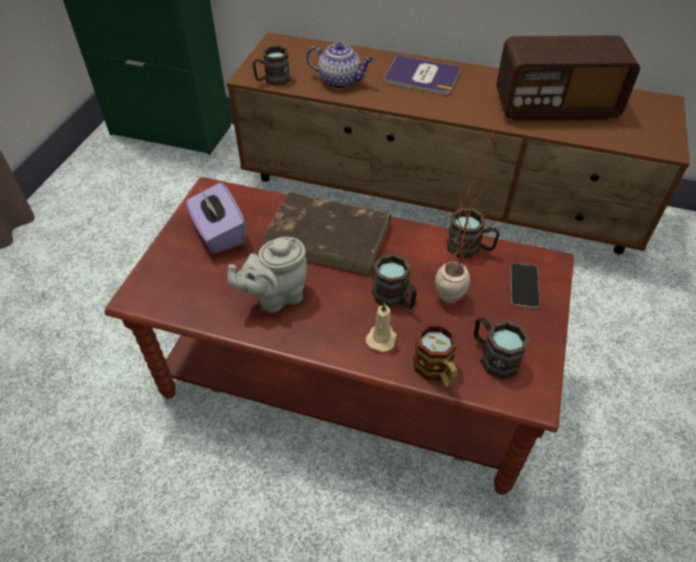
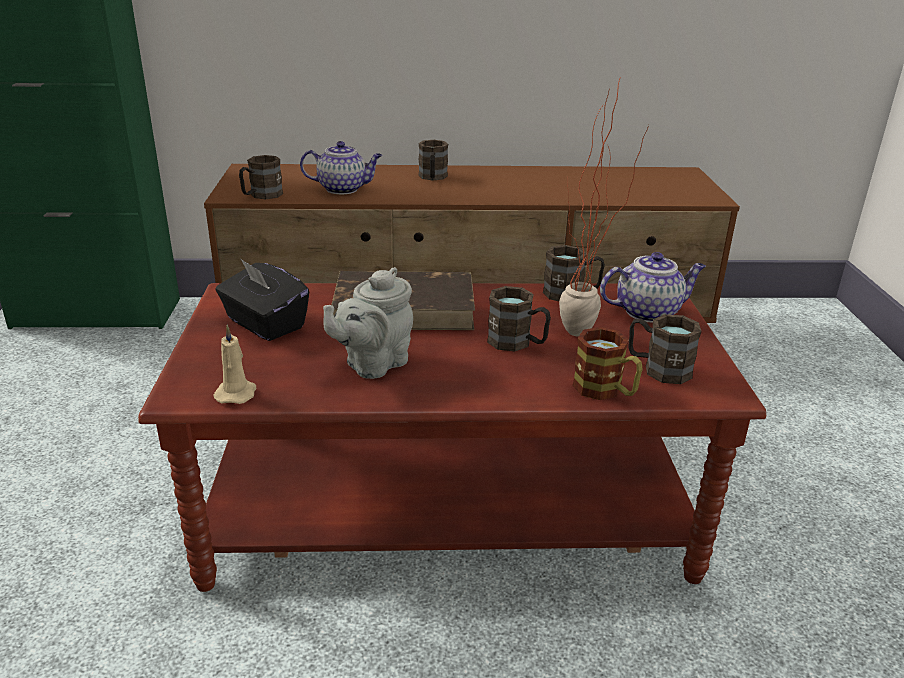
camera: 20 degrees left, 20 degrees down
purple tissue box [186,183,246,254] -> black tissue box [216,258,309,341]
beige candle [365,302,397,352] -> beige candle moved to [213,325,256,404]
book [384,55,461,95] -> brown mug [418,140,448,181]
radio [496,35,640,120] -> none
phone [511,263,540,308] -> teapot [600,252,706,322]

